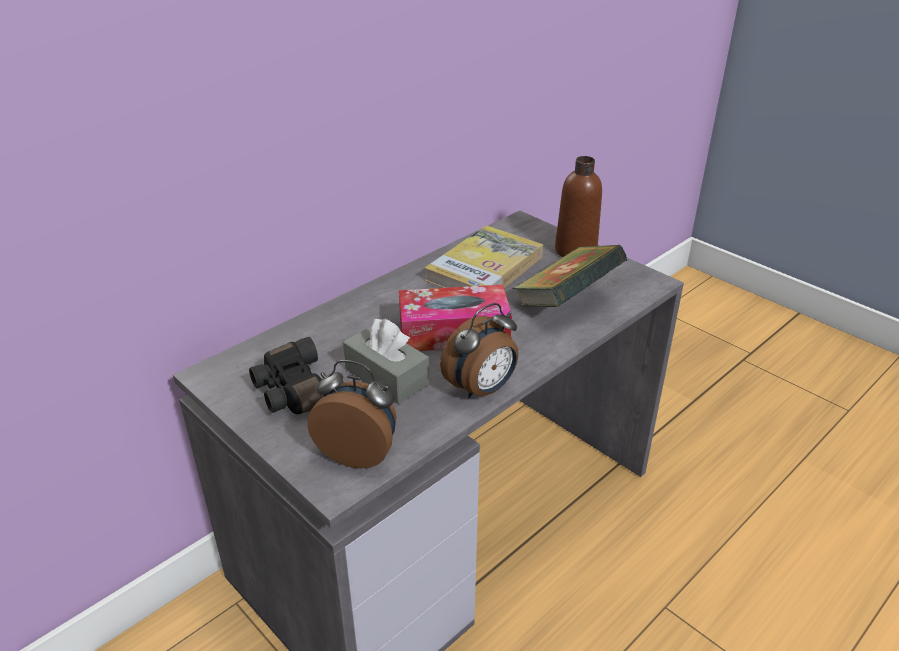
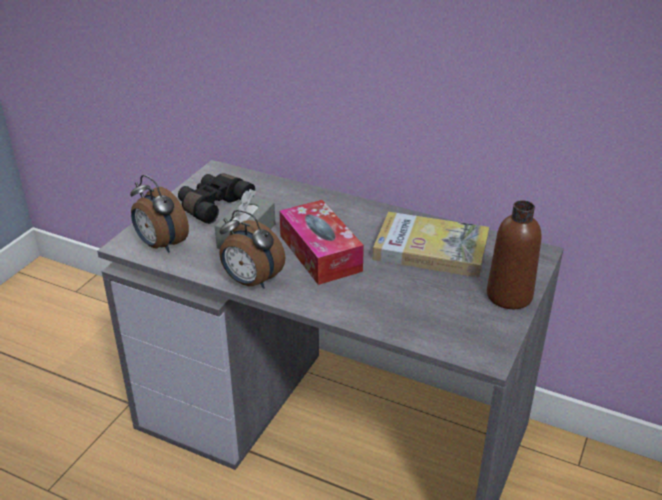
camera: 70 degrees right, 0 degrees up
alarm clock [307,360,397,469] -> alarm clock turned 135 degrees clockwise [130,175,189,253]
book [513,245,627,307] -> none

